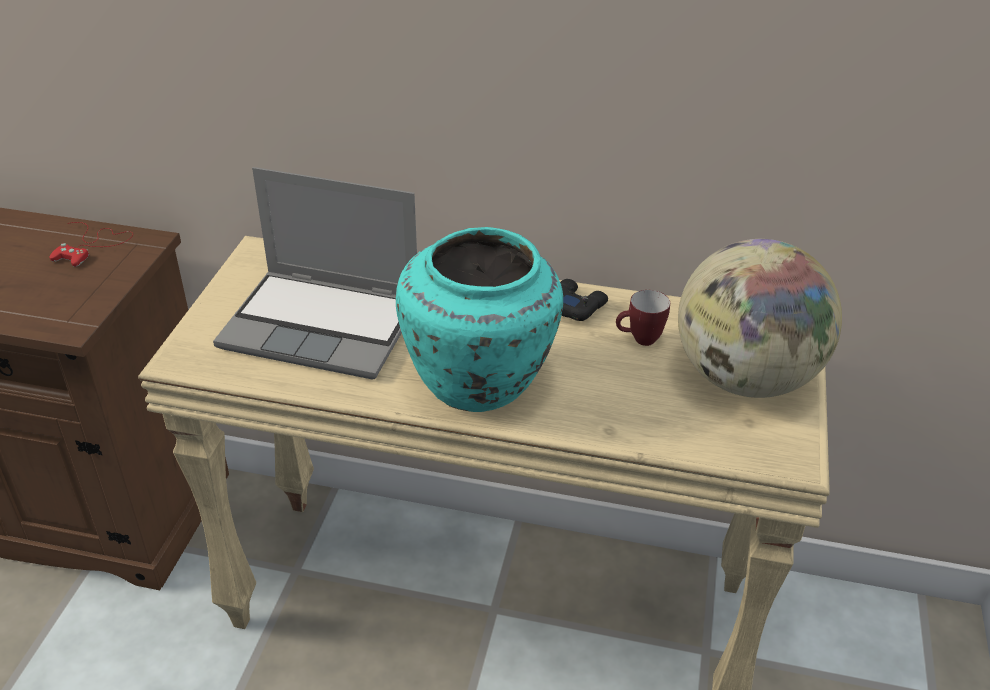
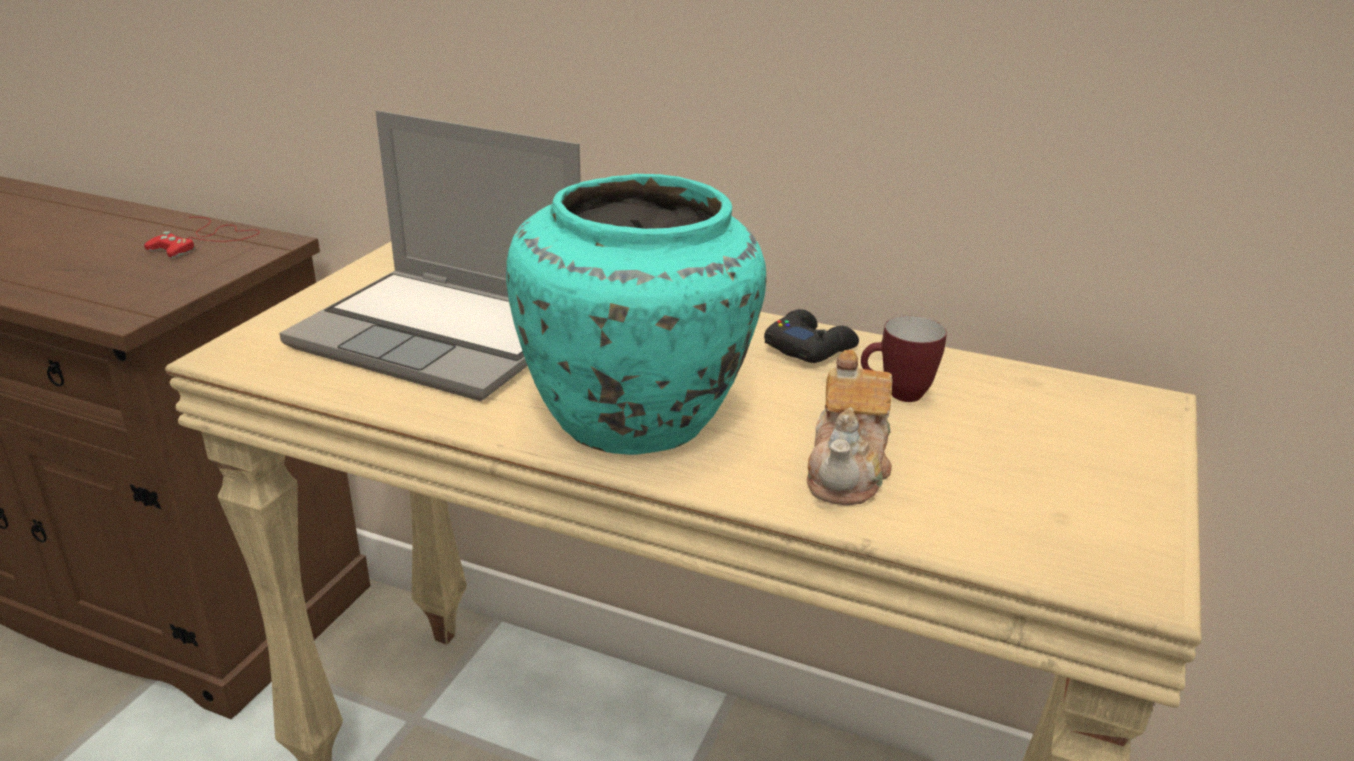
camera: 10 degrees right, 10 degrees down
globe [678,239,842,398] -> none
none -> teapot [807,350,892,505]

